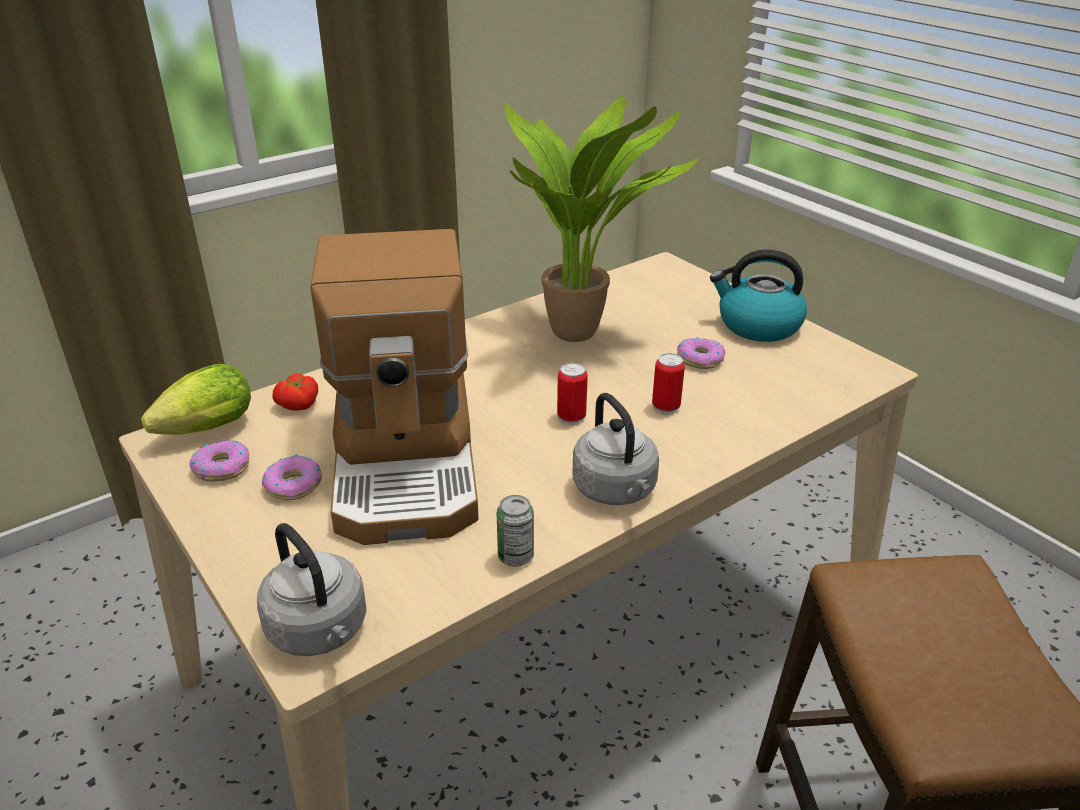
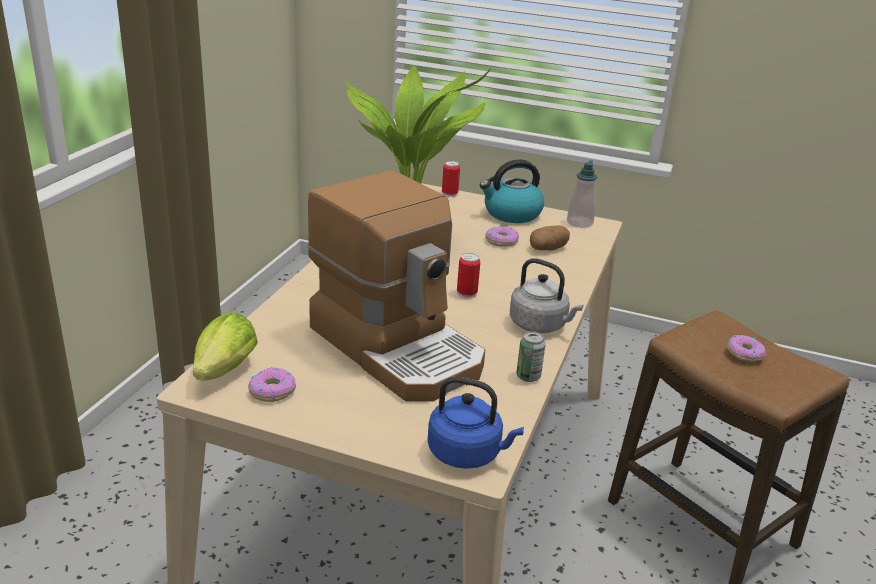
camera: 35 degrees left, 5 degrees down
grey kettle [257,523,366,656] -> blue kettle [427,376,524,469]
donut [262,454,322,500] -> donut moved to [727,335,766,362]
tomato [273,374,318,411] -> none
can [652,353,685,415] -> can moved to [442,161,460,197]
none -> potato [530,225,570,251]
none -> soap dispenser [567,160,597,228]

